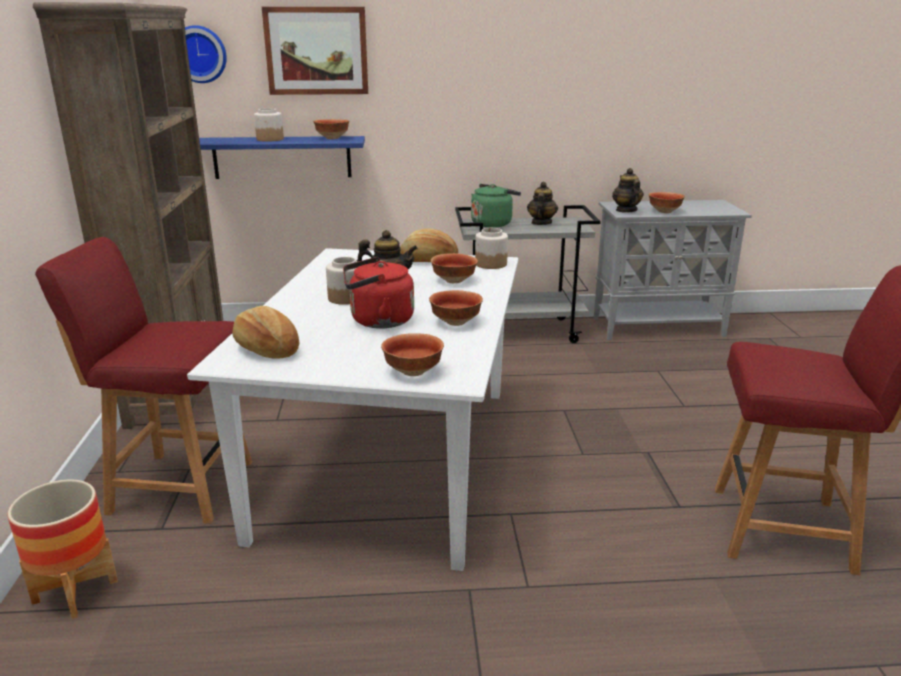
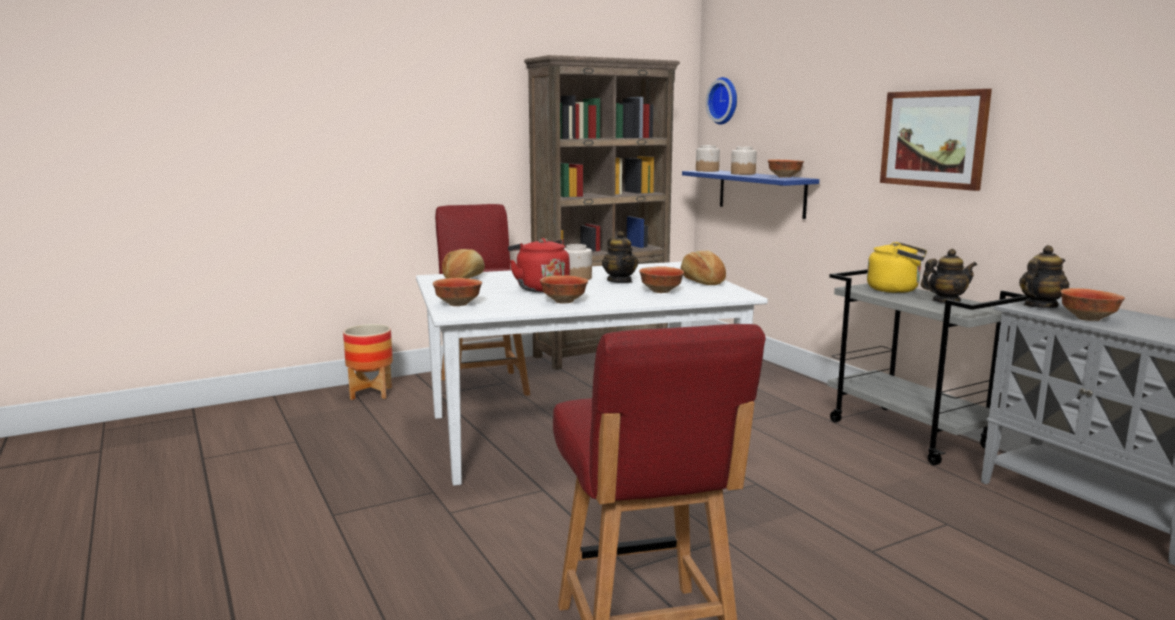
camera: 65 degrees right, 10 degrees down
picture [262,7,368,95] -> picture moved to [880,89,992,191]
green kettle [471,184,521,228] -> yellow kettle [867,242,927,293]
jar [475,228,508,269] -> jar moved to [696,145,720,172]

